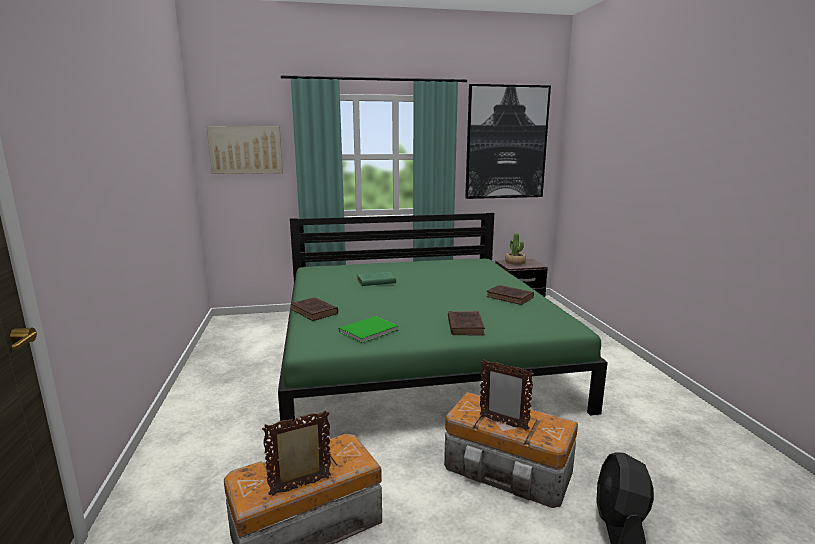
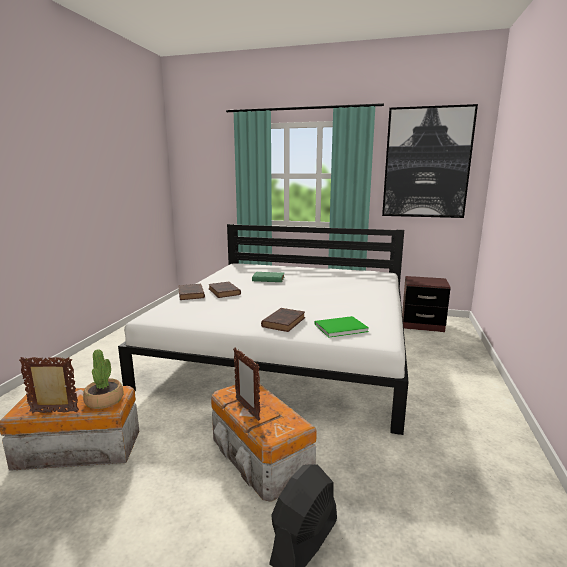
camera: 25 degrees right, 0 degrees up
picture [207,126,283,174] -> none
green bed [278,213,608,427] -> white bed [118,224,408,435]
green book [339,316,398,343] -> green book moved to [314,316,369,338]
brown book [486,285,534,305] -> brown book moved to [208,281,241,298]
potted plant [505,232,526,265] -> potted plant moved to [83,349,124,409]

